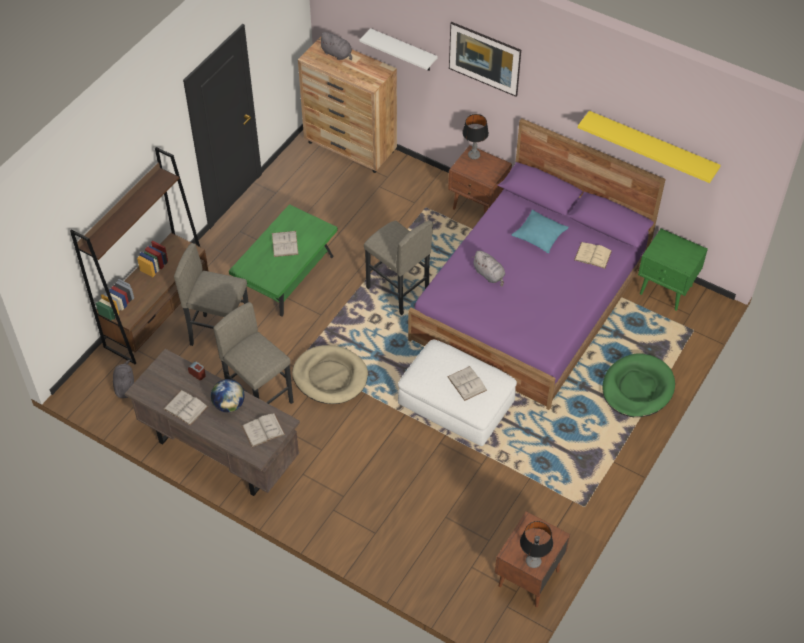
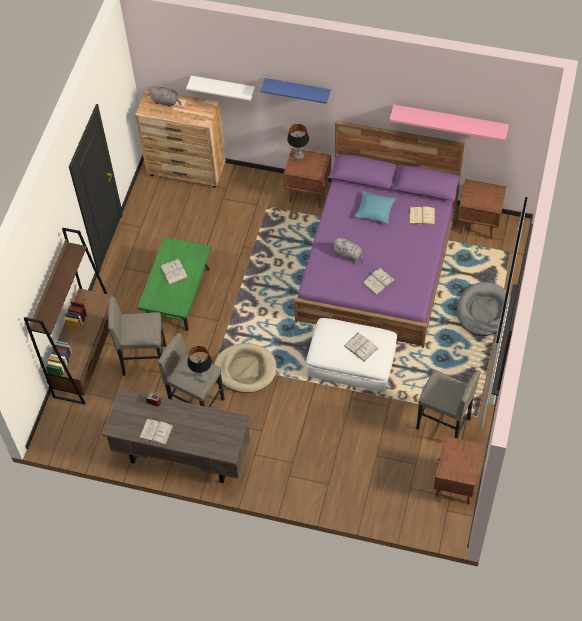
camera: 15 degrees left, 5 degrees up
grey plush toy [113,360,134,398] -> none
globe [211,379,245,412] -> none
white book [242,413,285,447] -> white book moved to [362,268,395,296]
grey stool [364,221,433,315] -> grey stool moved to [416,370,481,438]
picture [449,22,521,97] -> blue shelf [260,78,331,104]
table lamp [520,521,553,568] -> table lamp moved to [187,346,212,382]
yellow shelf [578,111,721,183] -> pink shelf [389,105,509,141]
green dog bed [602,353,675,417] -> grey dog bed [457,282,511,336]
green nightstand [638,229,708,311] -> brown nightstand [457,179,506,240]

